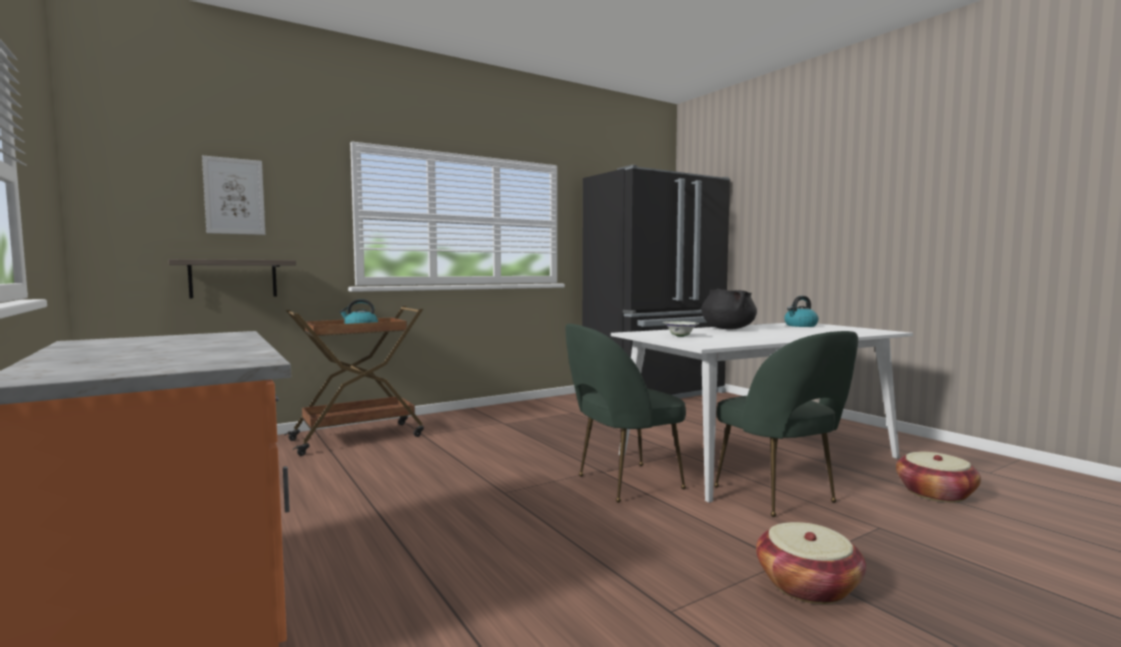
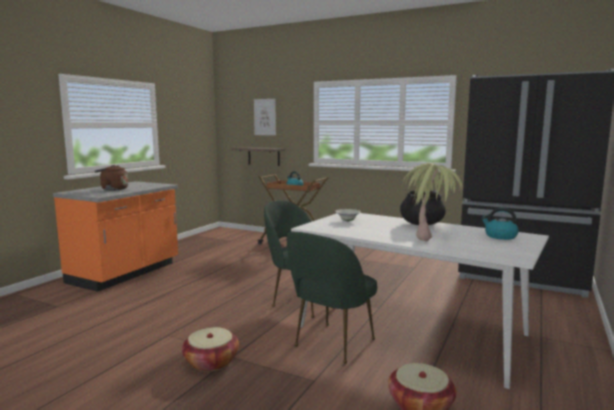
camera: 60 degrees right, 5 degrees up
none -> brown kettle [95,165,128,191]
none -> potted plant [403,163,463,241]

